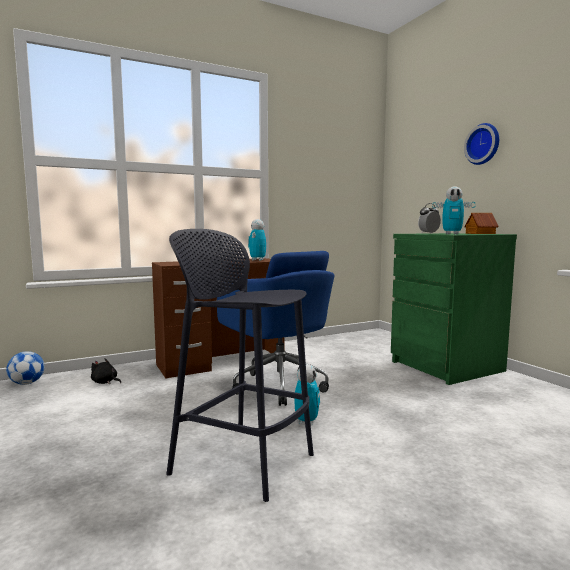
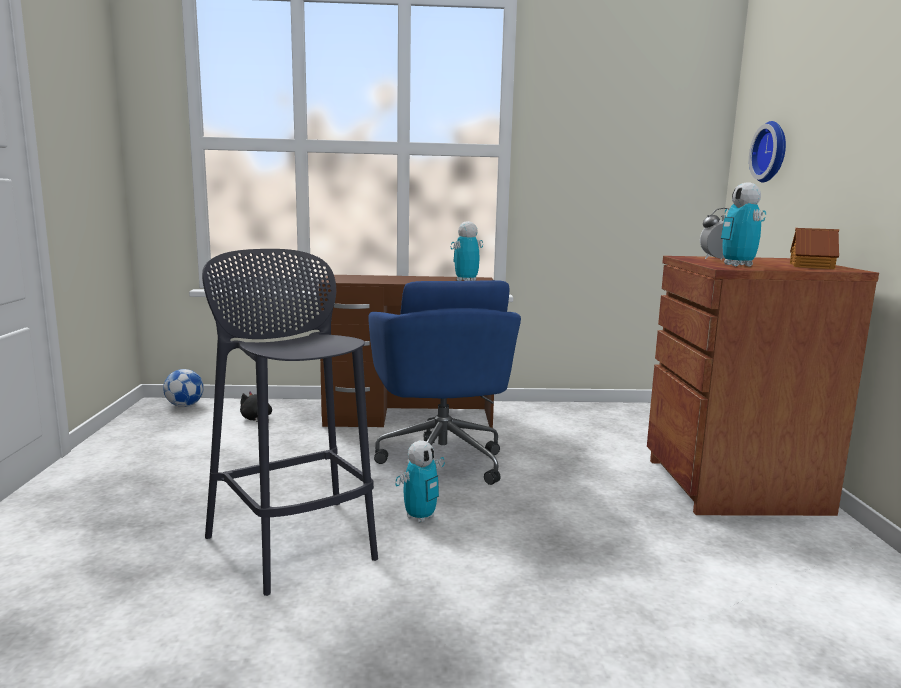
camera: 25 degrees right, 5 degrees up
green dresser [391,233,517,385] -> brown dresser [647,256,879,516]
toy robot [432,186,475,234] -> toy robot turned 45 degrees clockwise [721,182,766,266]
wall clock [464,123,499,165] -> wall clock moved to [749,121,786,182]

